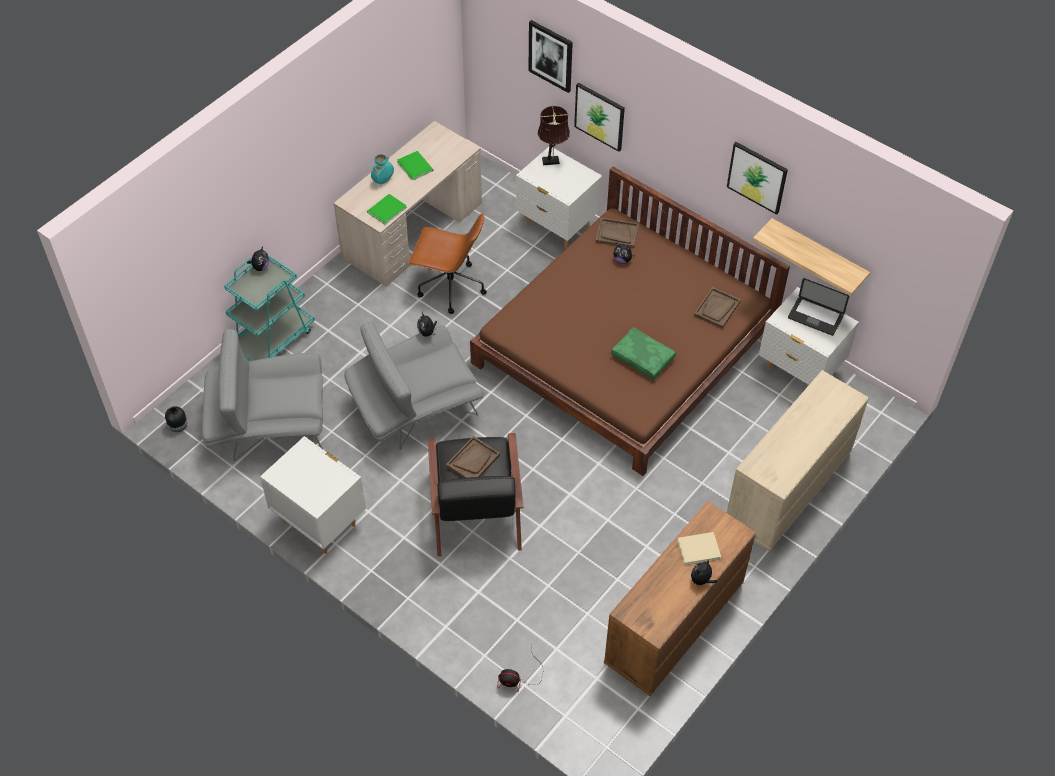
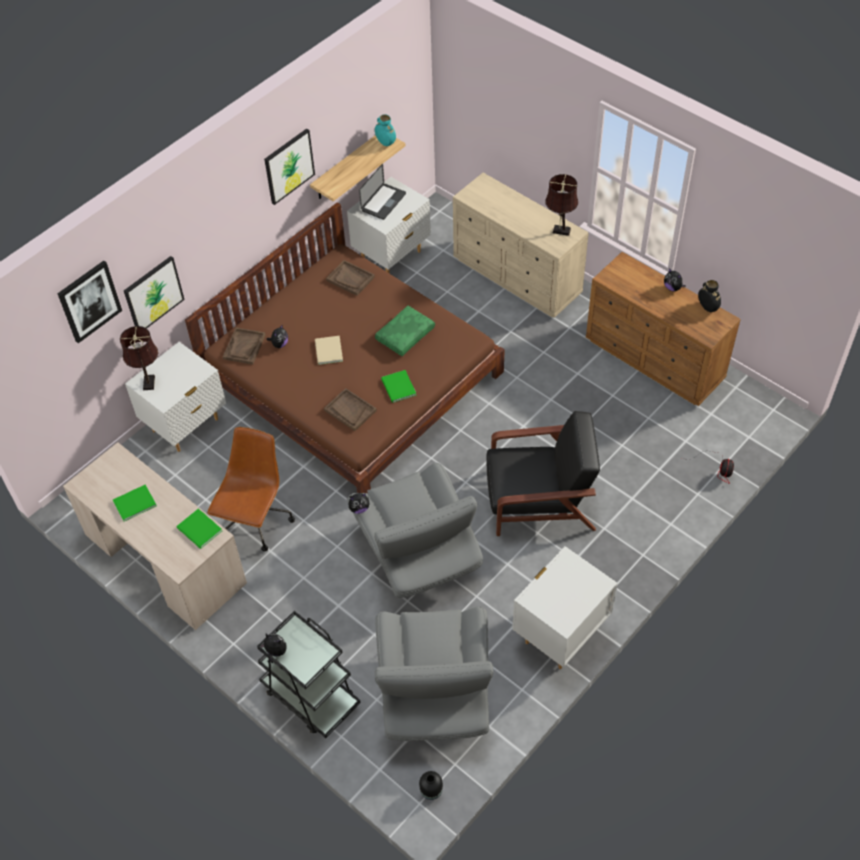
camera: 85 degrees left, 0 degrees up
turquoise cart [224,255,315,362] -> black cart [257,611,361,738]
turquoise vase [371,154,394,184] -> turquoise vase moved to [375,114,396,146]
brown tray [446,436,500,478] -> brown tray moved to [324,388,377,431]
beige book [677,532,721,565] -> beige book moved to [315,336,343,365]
none -> green book [381,370,416,403]
none -> brown table lamp [545,174,578,236]
none -> black vase [698,280,721,312]

